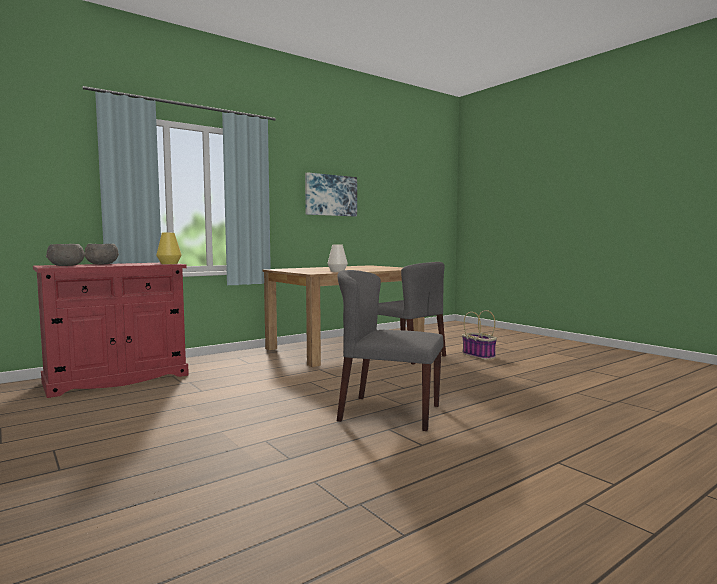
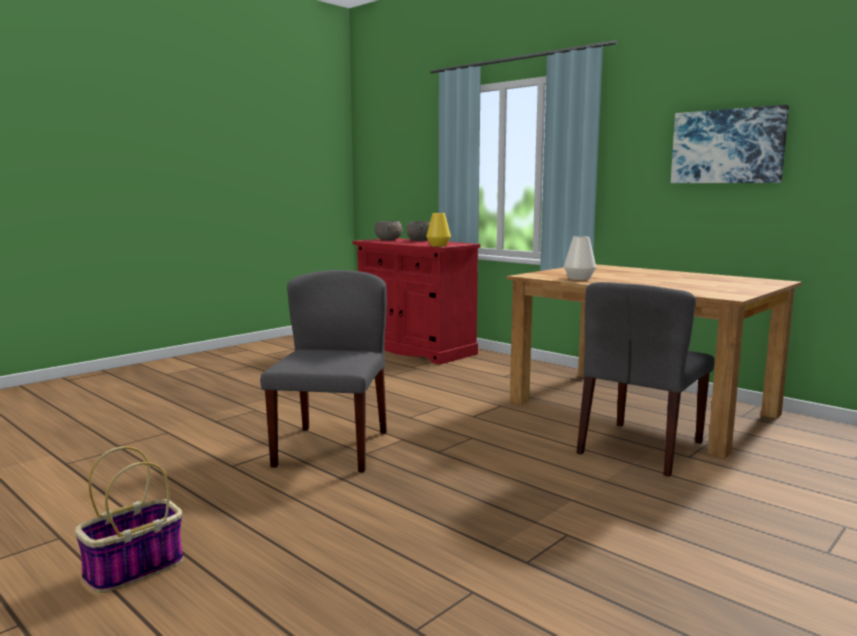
camera: 80 degrees right, 5 degrees up
basket [462,310,497,360] -> basket moved to [74,446,183,593]

